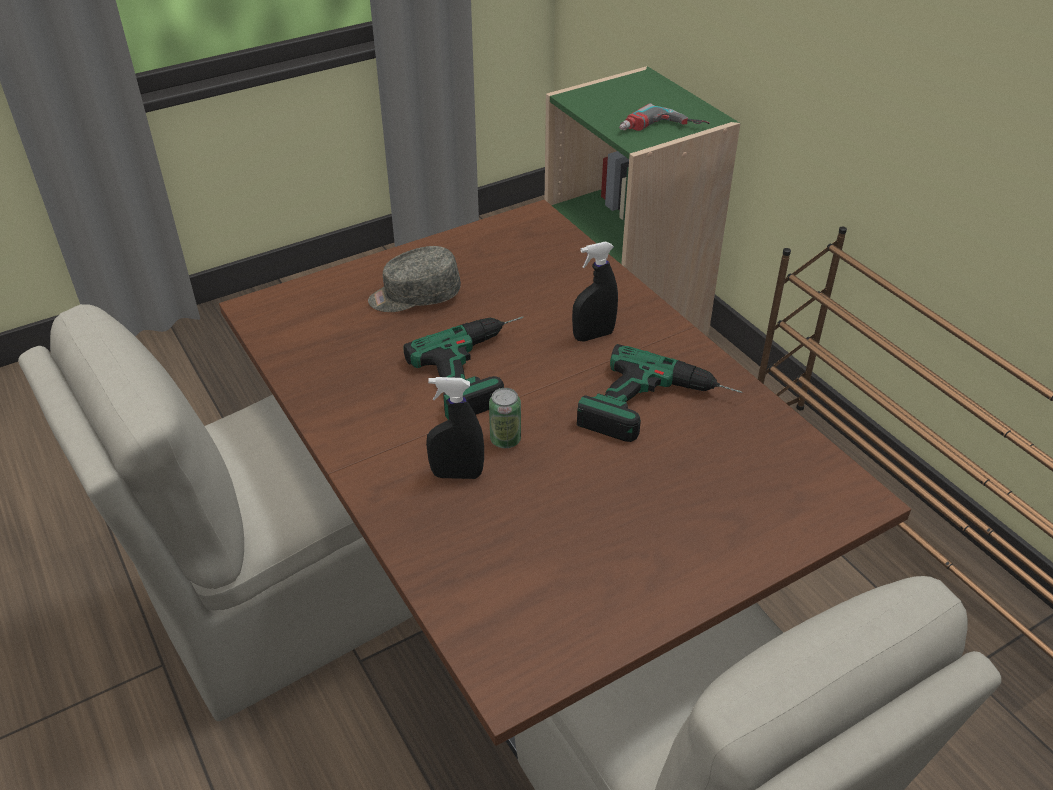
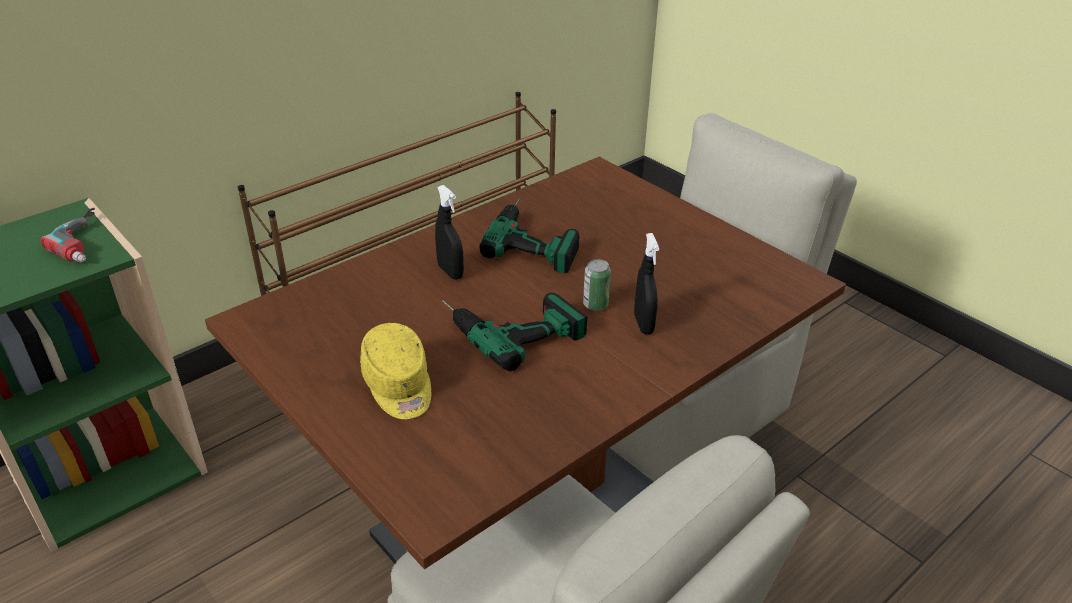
camera: 100 degrees left, 5 degrees down
grey cap [368,246,461,312] -> yellow cap [360,323,431,419]

